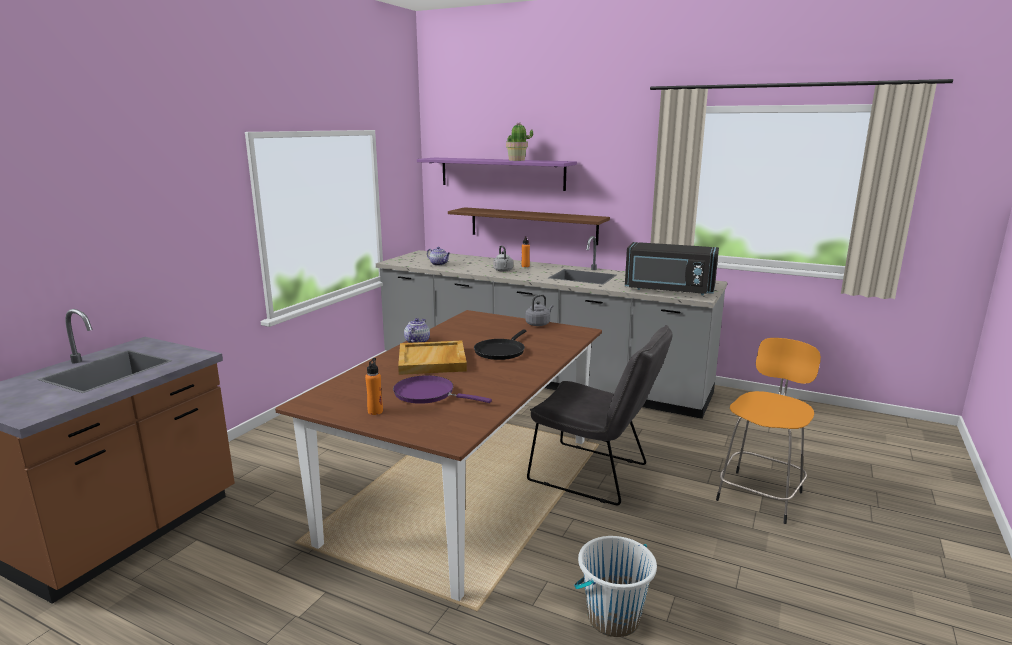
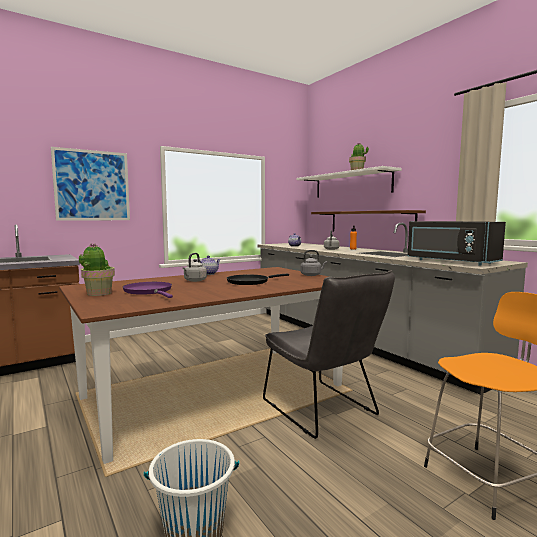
camera: 30 degrees right, 10 degrees down
orange bottle [365,358,383,415] -> potted plant [79,244,115,296]
beige tray [398,341,467,375] -> grey kettle [182,253,207,282]
purple shelf [417,158,577,191] -> white shelf [296,166,402,198]
none -> picture [51,147,130,221]

